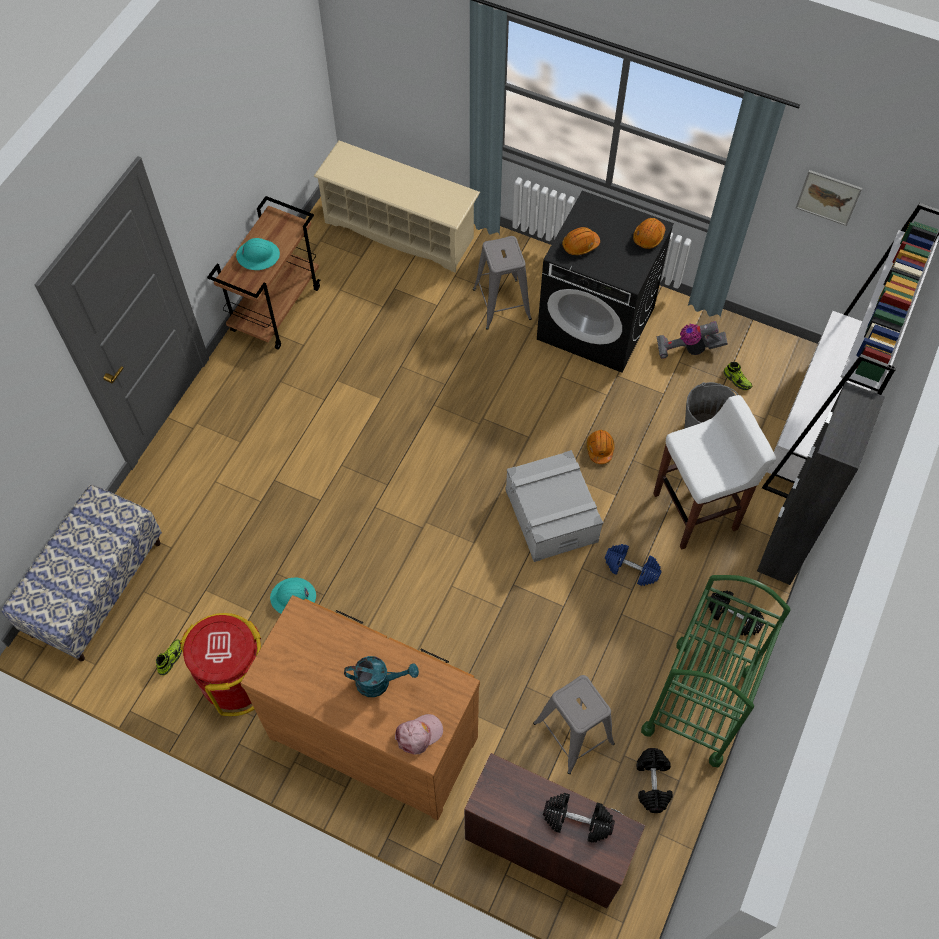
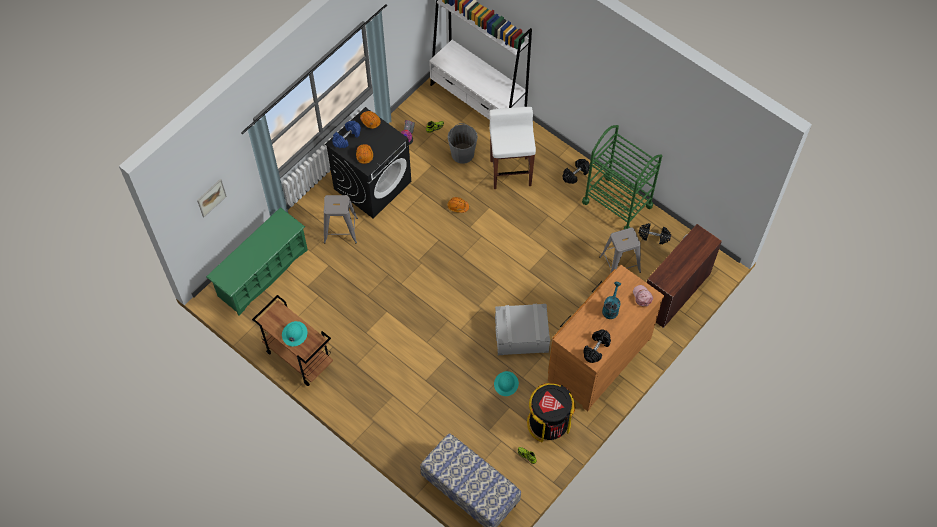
camera: 75 degrees left, 0 degrees up
red trash can [180,613,261,716] -> black trash can [527,383,575,442]
beige shoe rack [313,140,480,272] -> green shoe rack [206,207,308,316]
grey storage box [506,450,603,562] -> grey storage box moved to [495,304,550,355]
black dumbbell [543,793,615,843] -> black dumbbell moved to [584,329,611,363]
blue dumbbell [605,544,662,586] -> blue dumbbell moved to [332,121,361,148]
black cabinet [757,382,885,585] -> none
picture [796,170,862,226] -> picture moved to [197,179,227,217]

